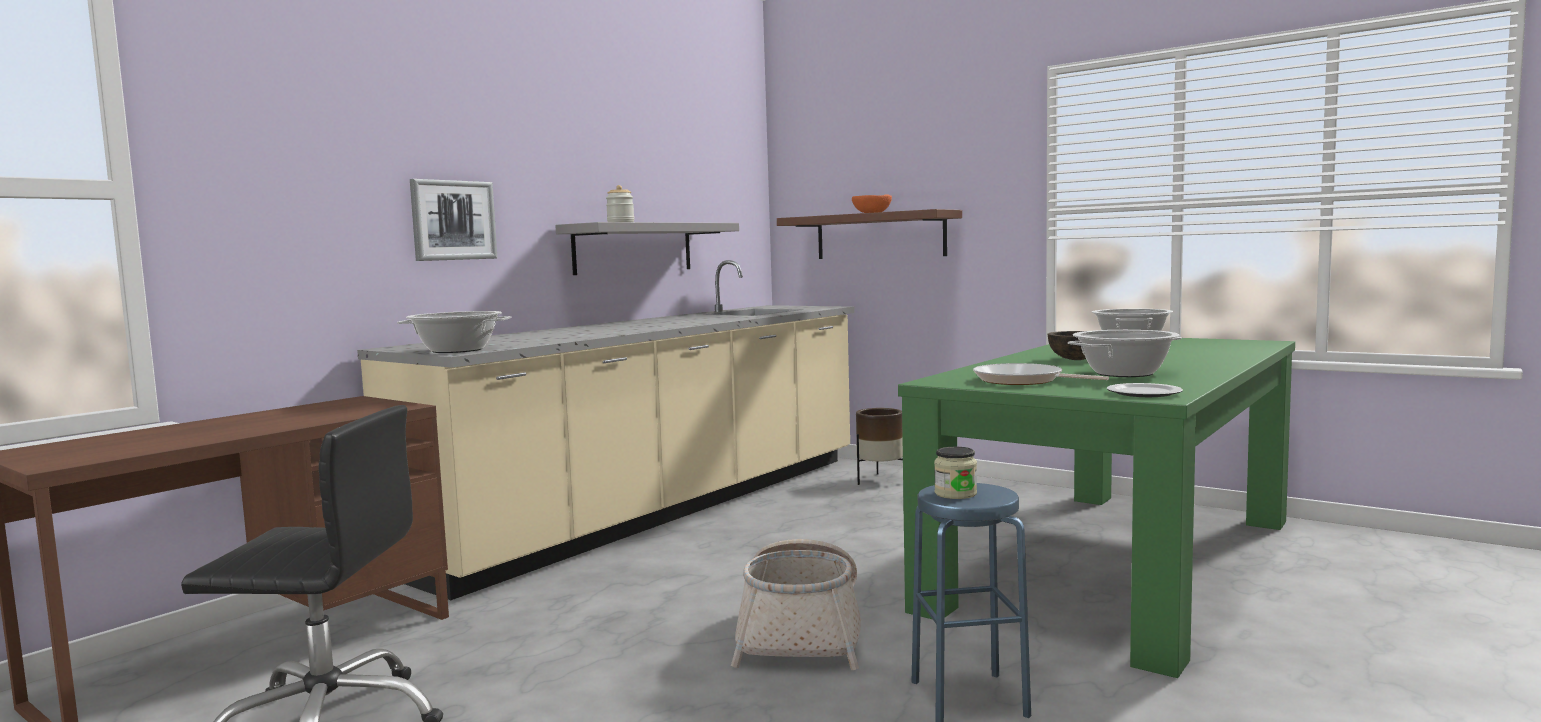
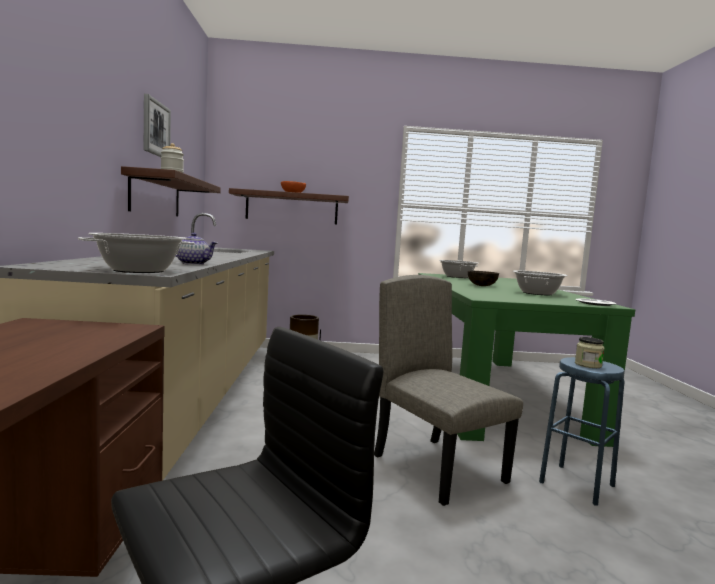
camera: 40 degrees left, 0 degrees up
picture [410,179,497,261] -> picture moved to [144,94,171,157]
grey shelf [555,222,739,275] -> brown shelf [121,166,221,216]
basket [731,539,861,670] -> beige chair [374,275,523,506]
frying pan [973,363,1109,385] -> none
none -> teapot [176,233,218,265]

